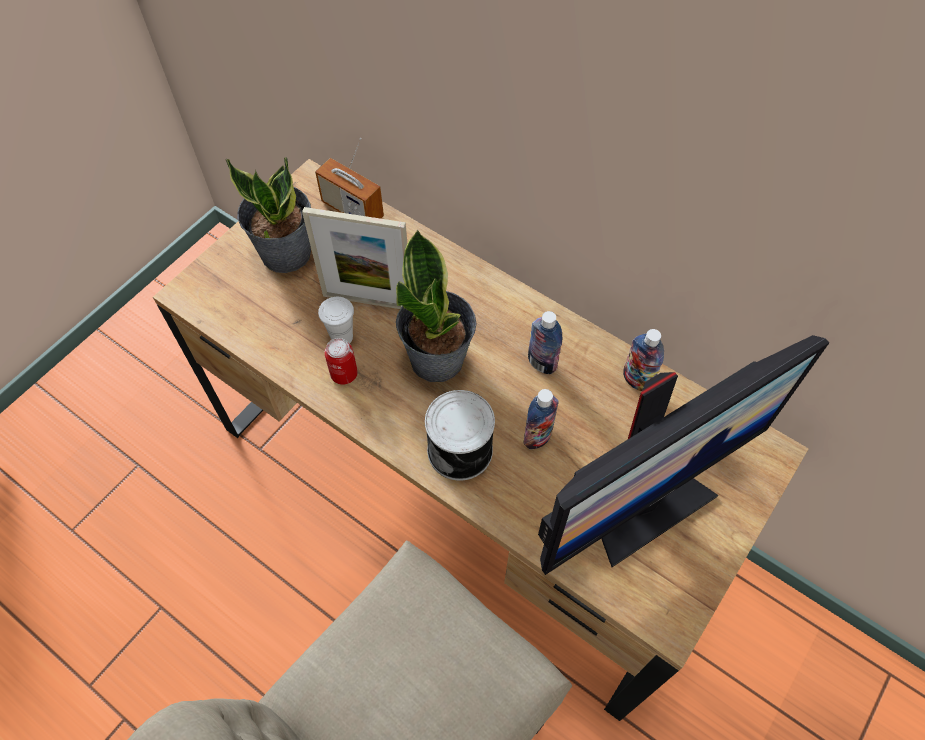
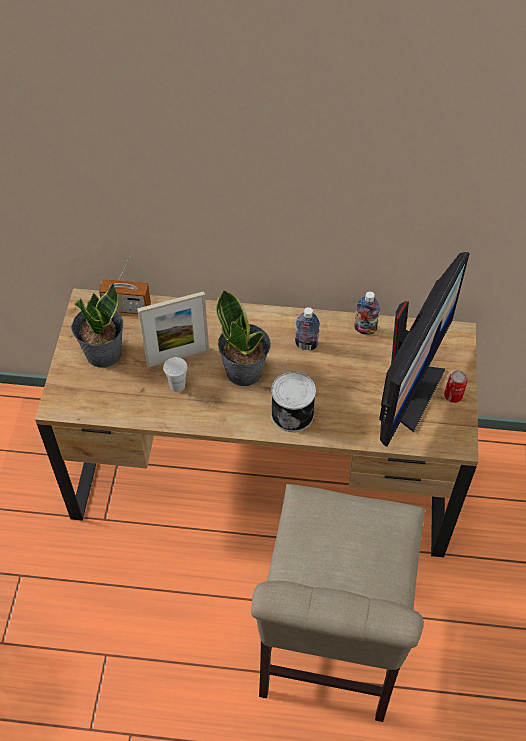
camera: 30 degrees left, 5 degrees down
can [325,338,358,385] -> can moved to [444,370,468,403]
bottle [523,389,559,449] -> none

